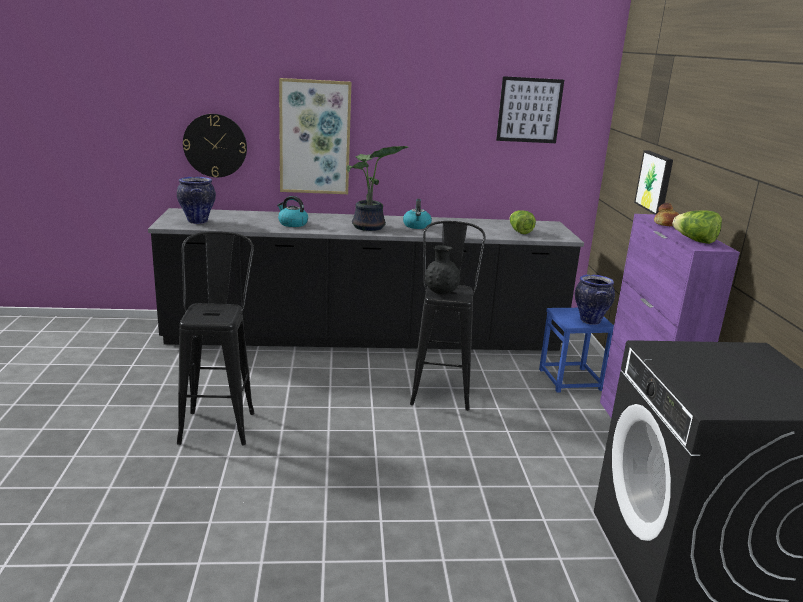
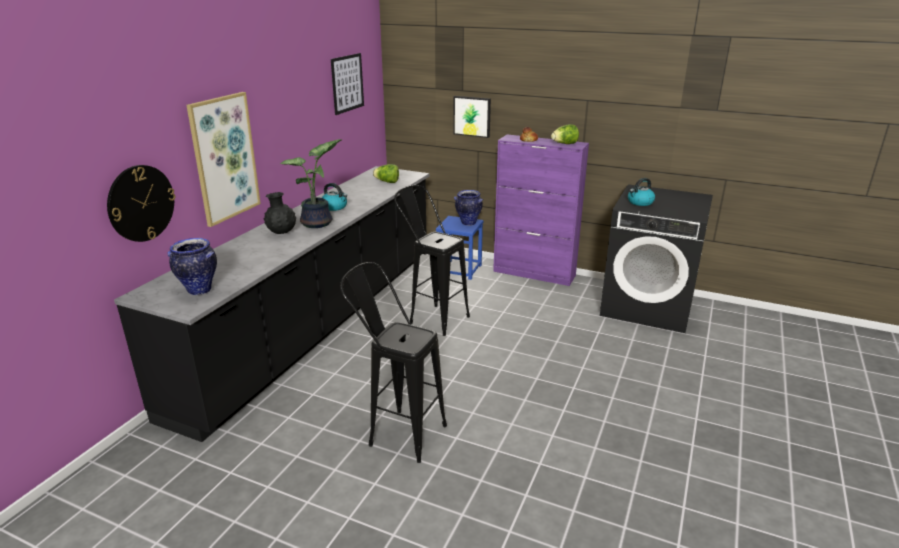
camera: 60 degrees left, 5 degrees up
kettle [277,196,308,227] -> kettle moved to [628,178,655,206]
black vase [425,245,461,295] -> black vase moved to [264,192,296,234]

